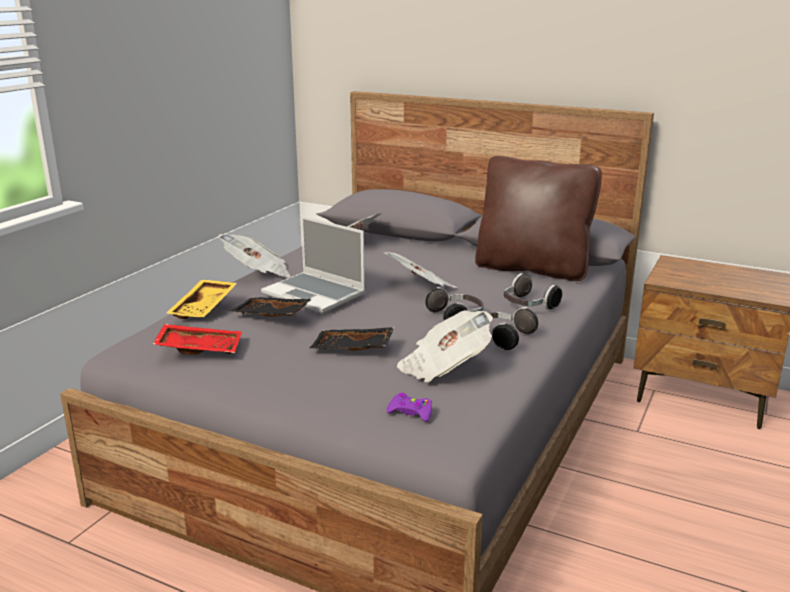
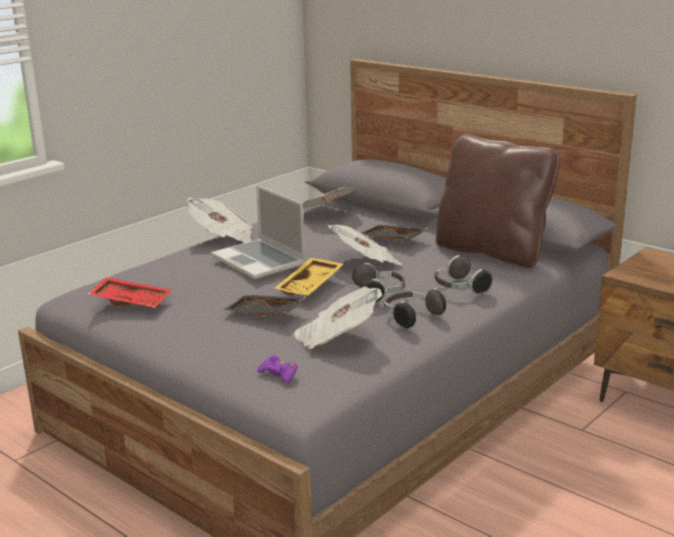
camera: 15 degrees right, 0 degrees up
yellow tray [166,279,237,319] -> yellow tray moved to [274,258,343,295]
black tray [230,297,312,317] -> black tray moved to [361,225,428,240]

